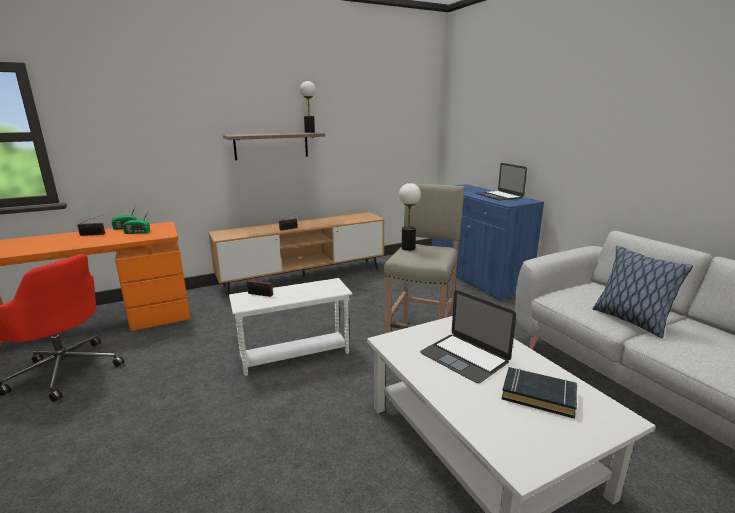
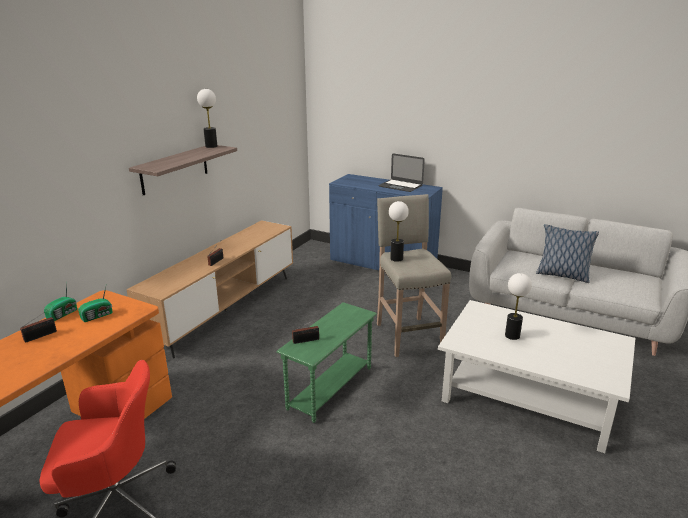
camera: 35 degrees left, 5 degrees up
white side table [229,278,352,376] -> green side table [276,302,377,423]
laptop [420,290,516,383] -> table lamp [505,273,532,340]
black book [502,367,577,419] -> none

